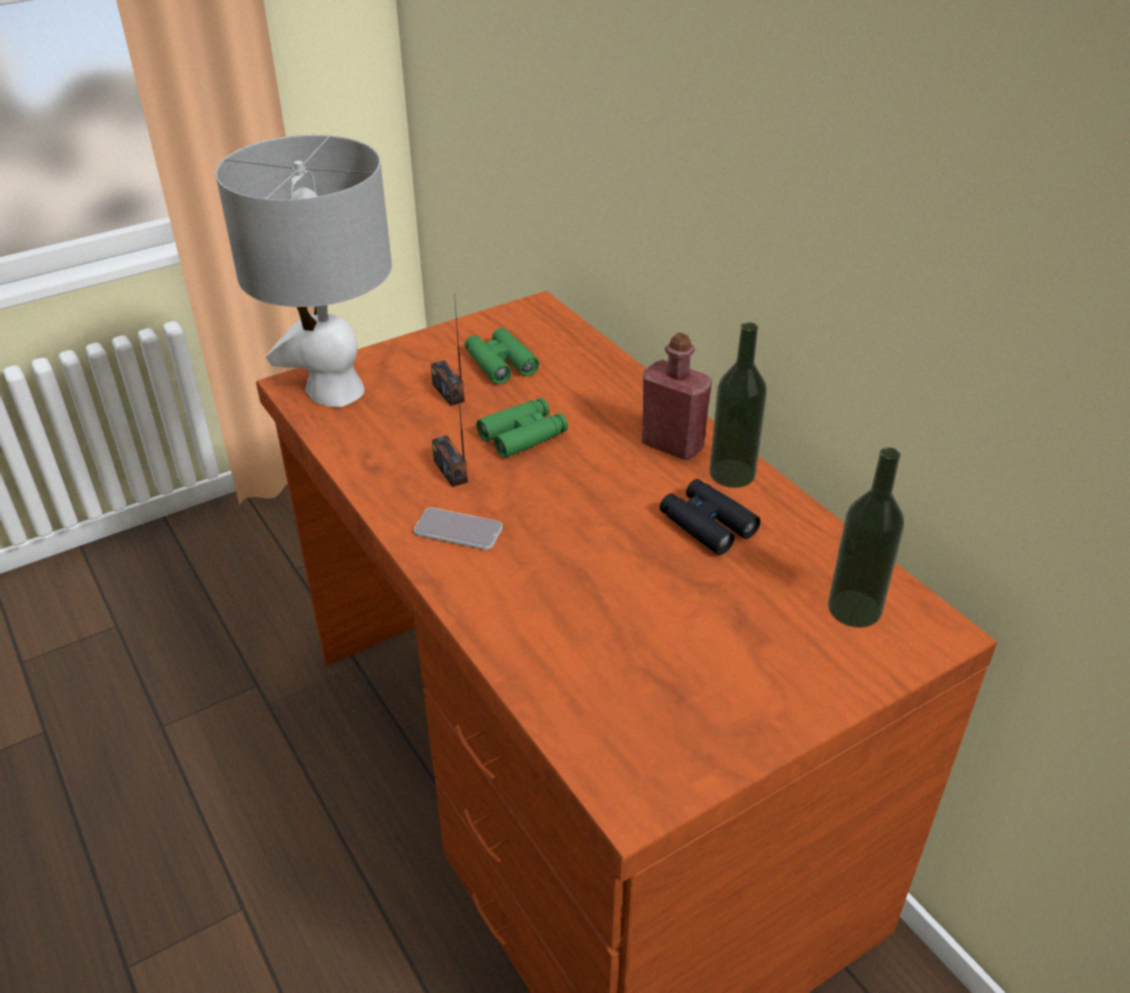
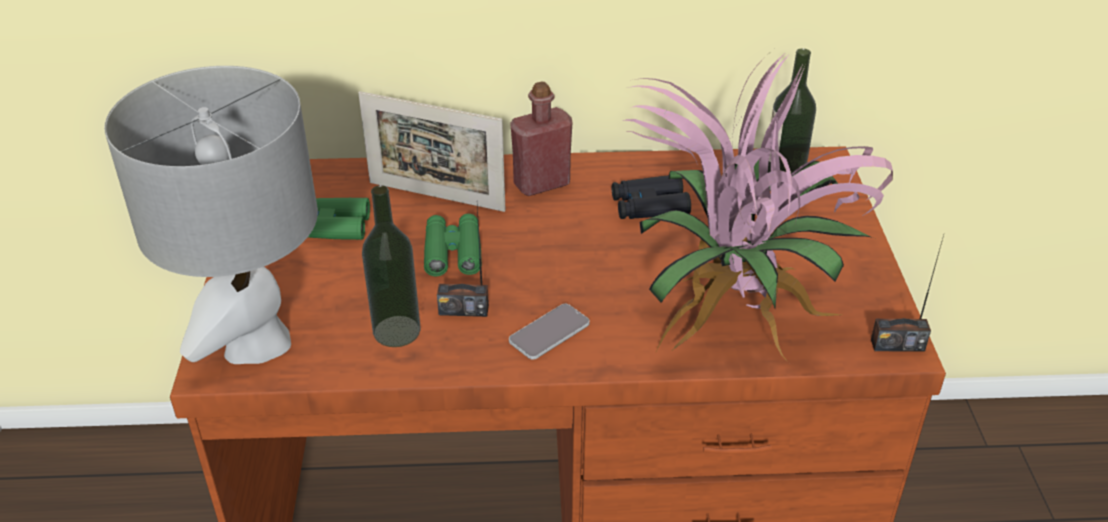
camera: 60 degrees left, 0 degrees up
radio [431,293,465,406] -> radio moved to [871,235,944,352]
bottle [709,322,767,488] -> bottle moved to [362,185,421,347]
none -> picture frame [358,91,506,212]
none -> potted plant [623,54,893,362]

